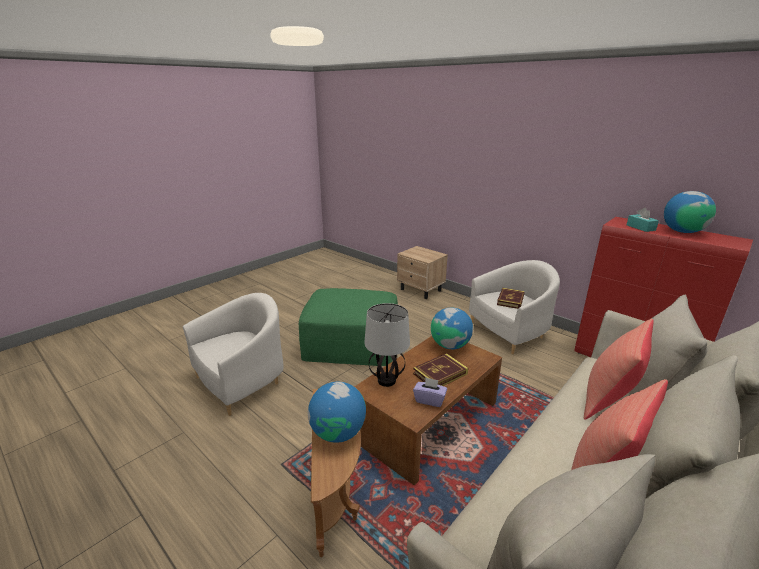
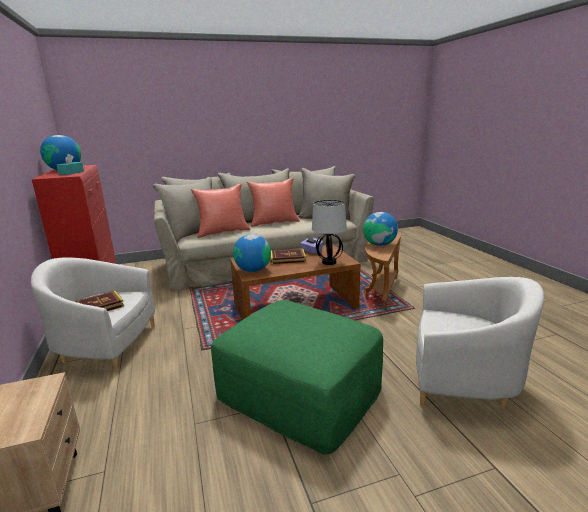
camera: 150 degrees left, 5 degrees down
white armchair [183,293,284,416] -> white armchair turned 150 degrees counterclockwise [416,277,544,409]

